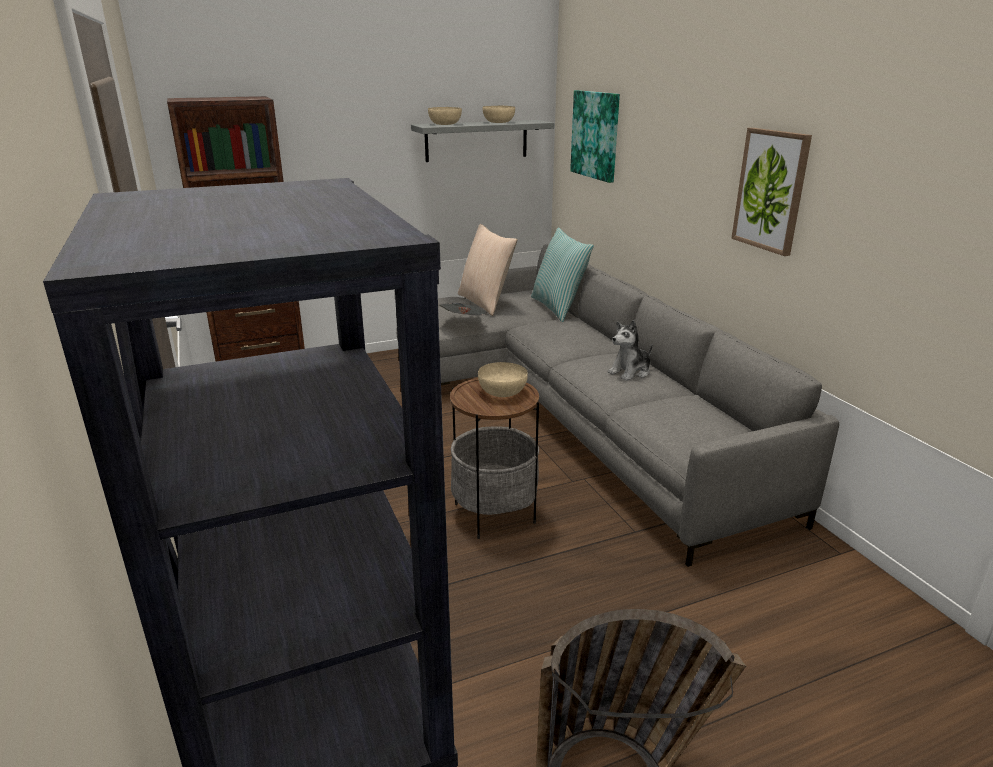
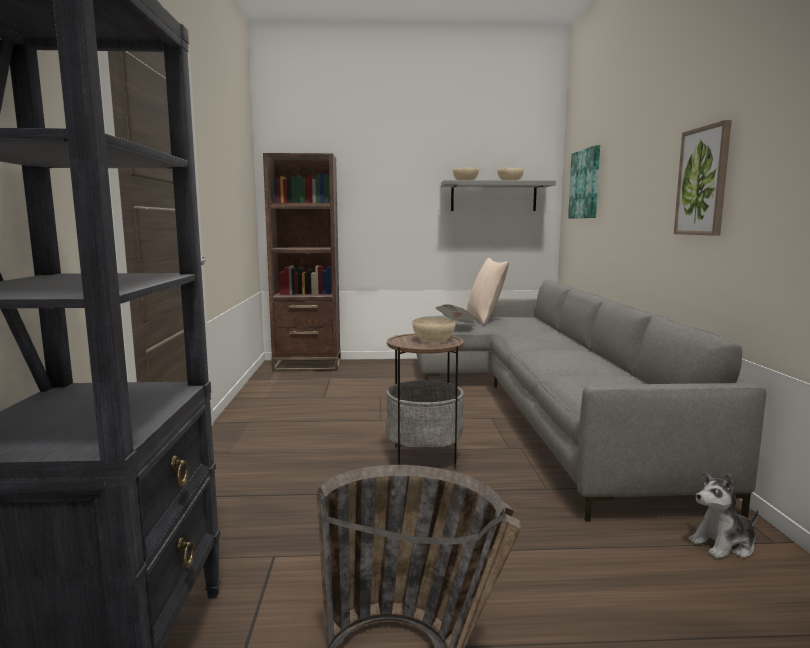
camera: 20 degrees right, 15 degrees down
pillow [531,228,594,322] -> none
plush toy [608,320,653,381] -> plush toy moved to [689,472,758,559]

